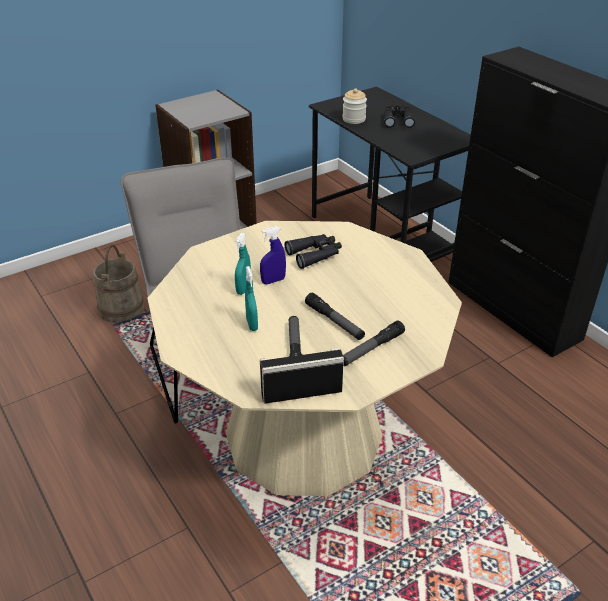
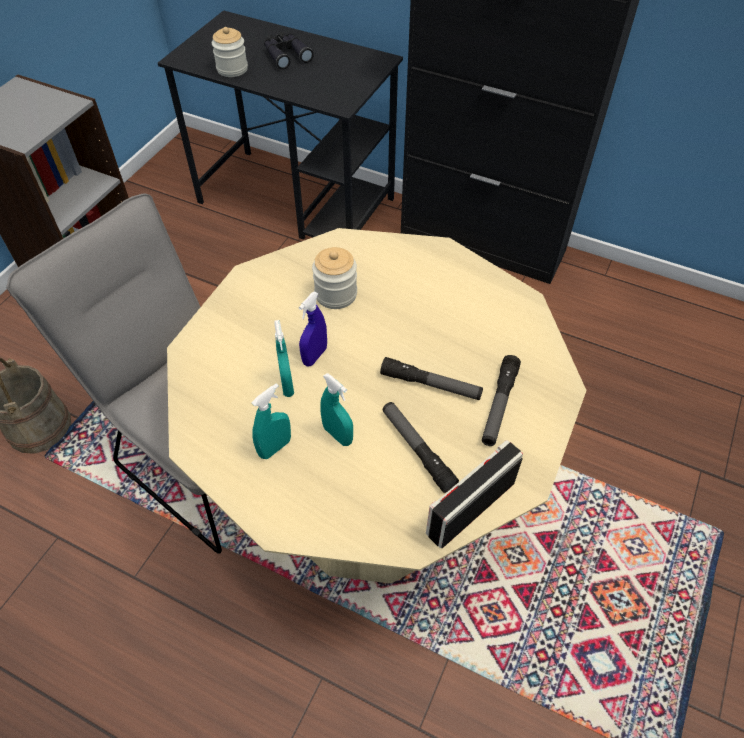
camera: 30 degrees left, 15 degrees up
black binoculars [285,234,342,269] -> jar [312,247,357,309]
none -> turquoise spray bottle [251,383,291,459]

